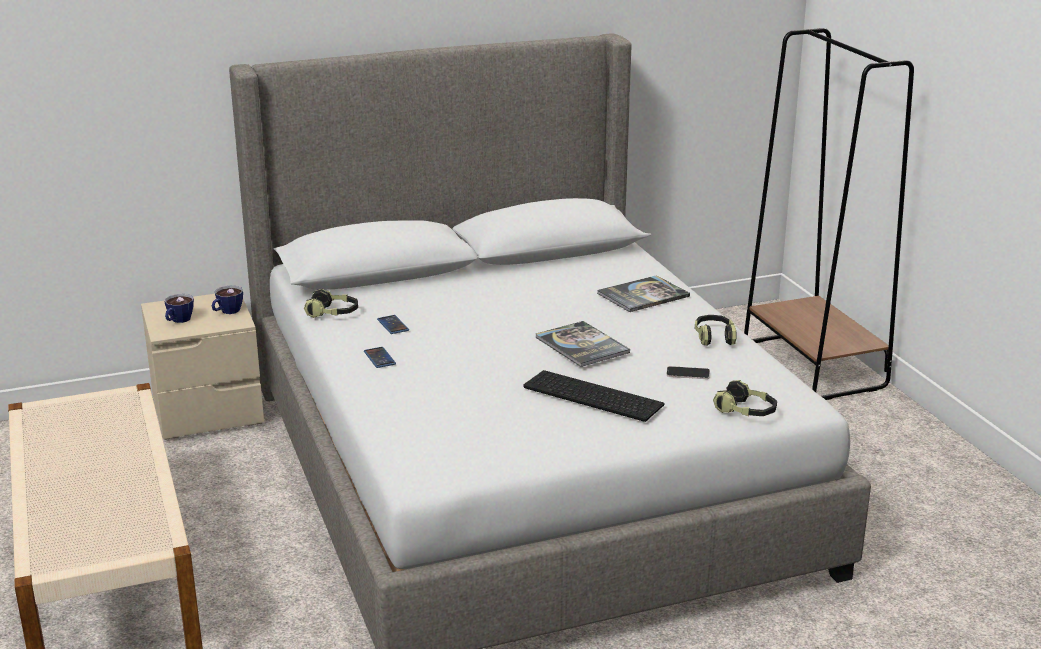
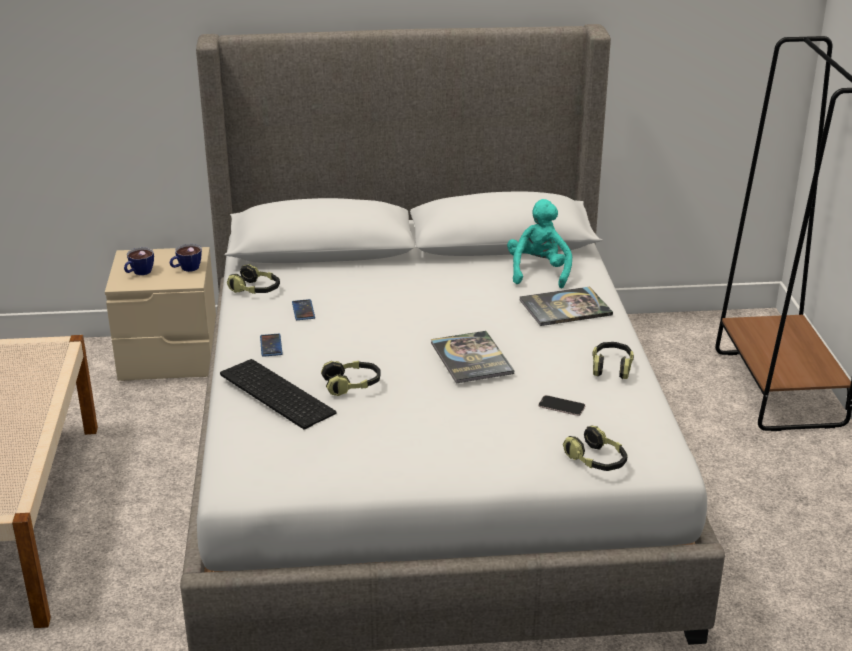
camera: 15 degrees right, 5 degrees up
keyboard [523,370,664,422] -> keyboard moved to [220,359,337,429]
none -> headphones [321,360,381,396]
none -> turquoise plush toy [507,199,572,288]

